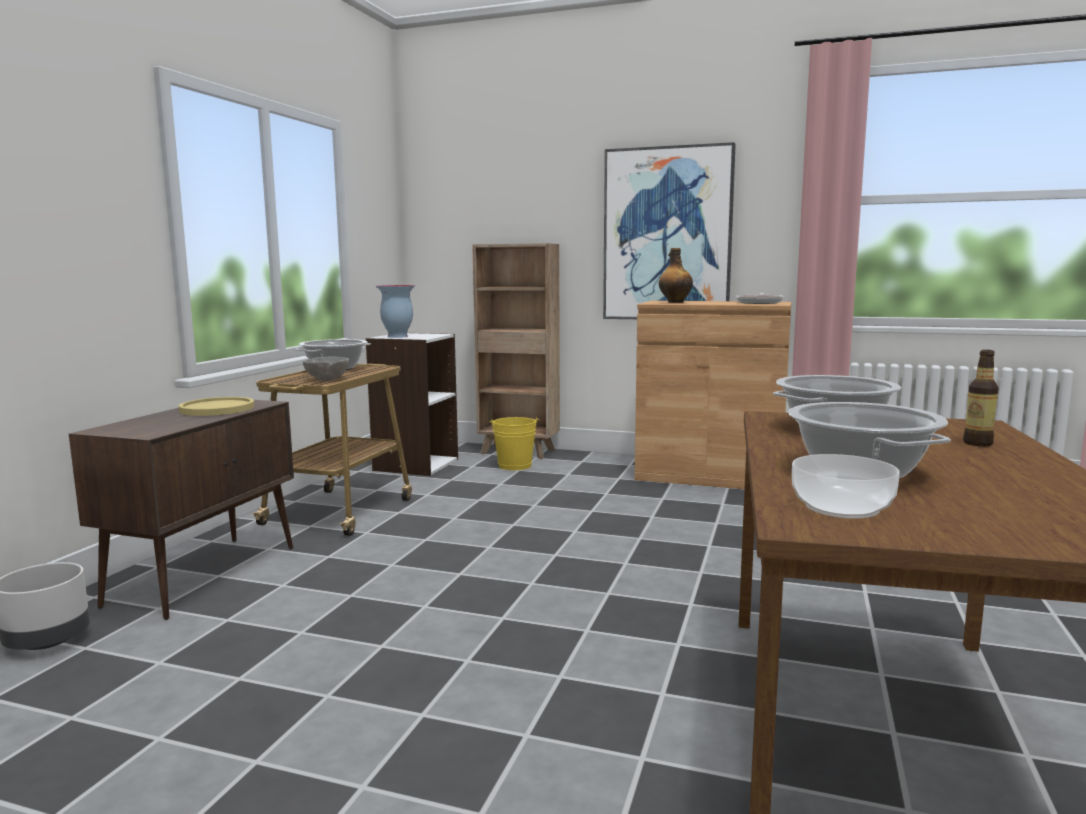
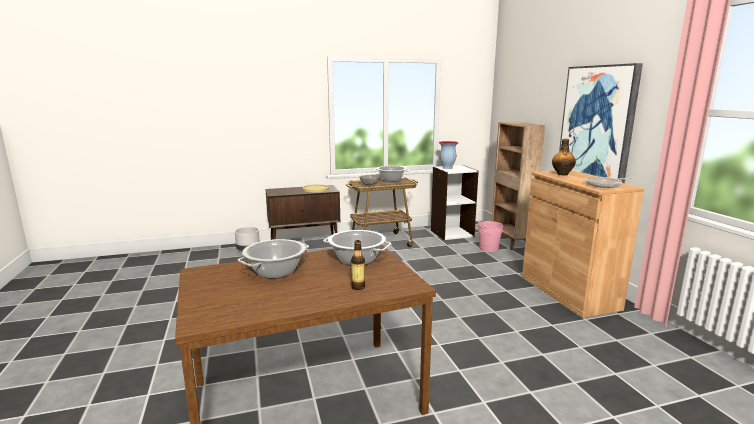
camera: 55 degrees right, 5 degrees up
yellow bucket [490,417,540,470] -> pink bucket [478,220,503,252]
bowl [792,454,900,519] -> none

